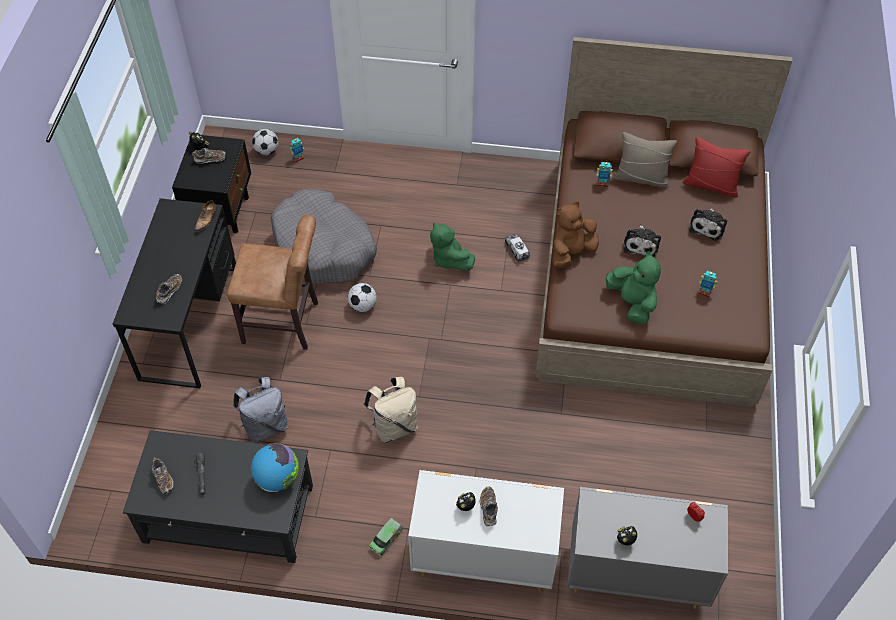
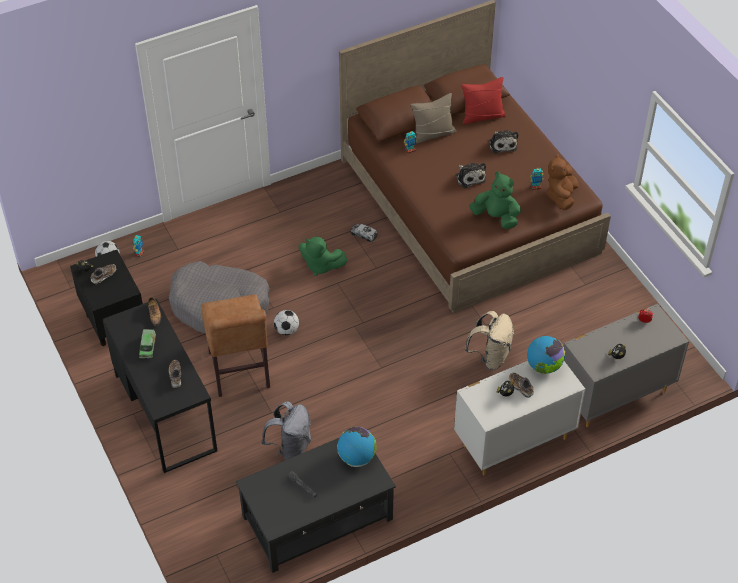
camera: 35 degrees left, 5 degrees down
shoe [152,457,174,494] -> none
brown chair [227,215,318,350] -> brown chair turned 105 degrees clockwise [201,295,270,397]
beige backpack [364,377,418,443] -> beige backpack moved to [465,311,514,370]
toy truck [369,518,403,556] -> toy truck moved to [139,329,156,358]
brown plush toy [552,201,599,268] -> brown plush toy moved to [546,154,579,210]
none -> globe [527,336,565,374]

